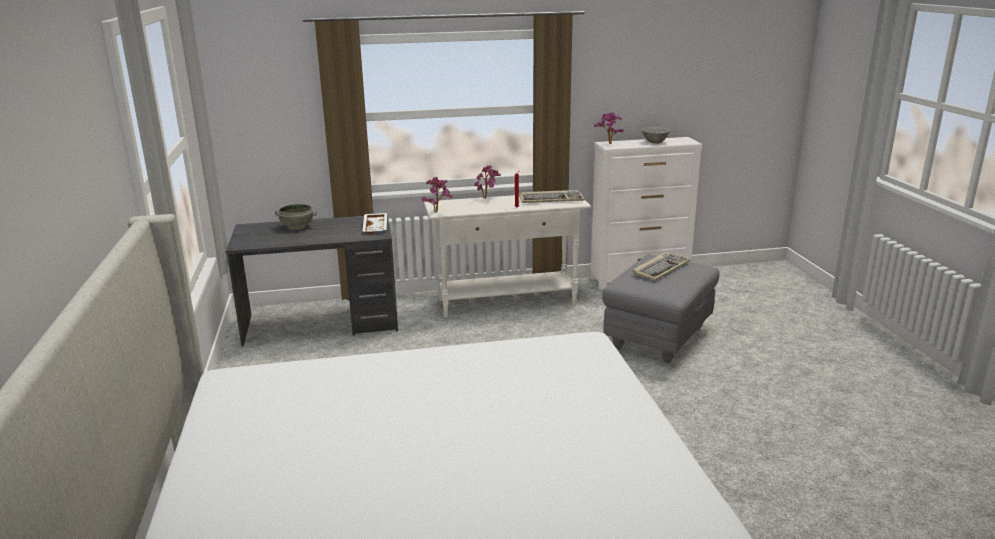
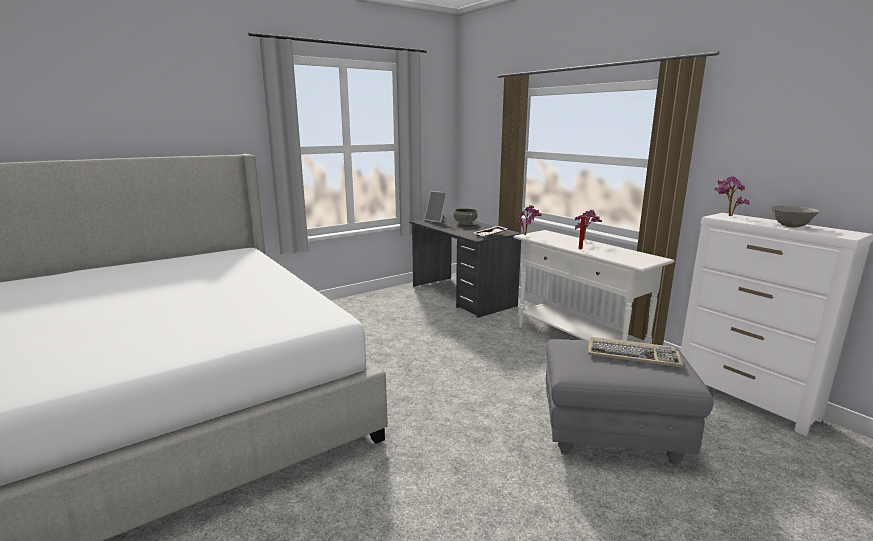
camera: 65 degrees right, 5 degrees down
keyboard [519,190,585,203] -> none
none -> picture frame [424,191,448,223]

